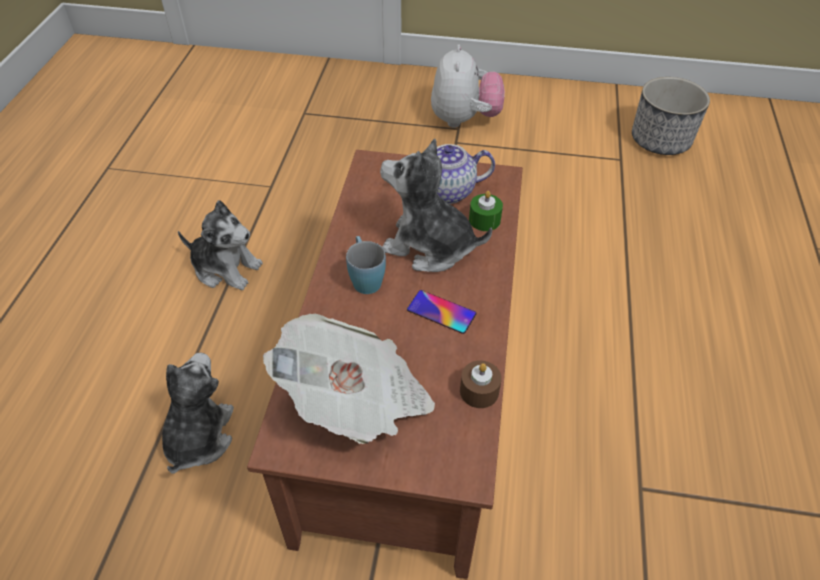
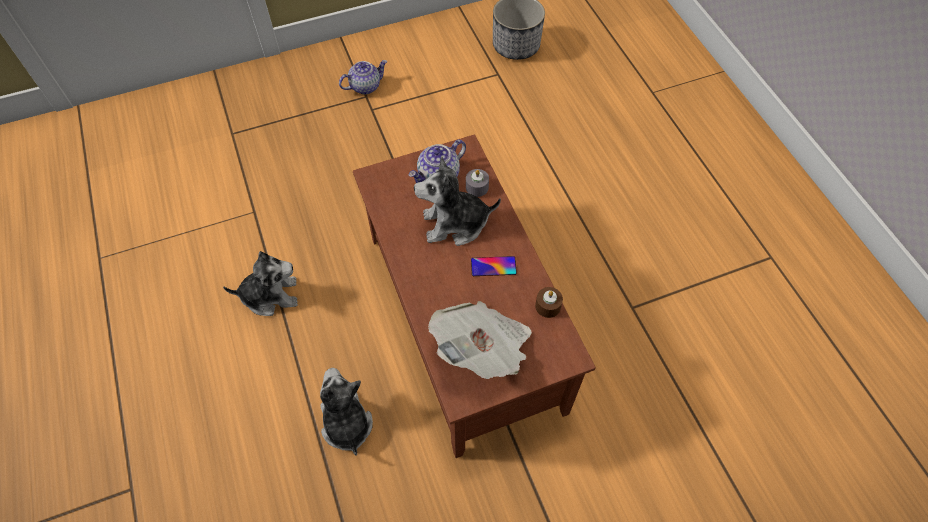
camera: 30 degrees left, 10 degrees up
blue mug [346,236,386,294] -> none
plush toy [431,44,505,128] -> teapot [339,60,387,94]
green candle [469,191,503,231] -> grey candle [466,169,489,197]

